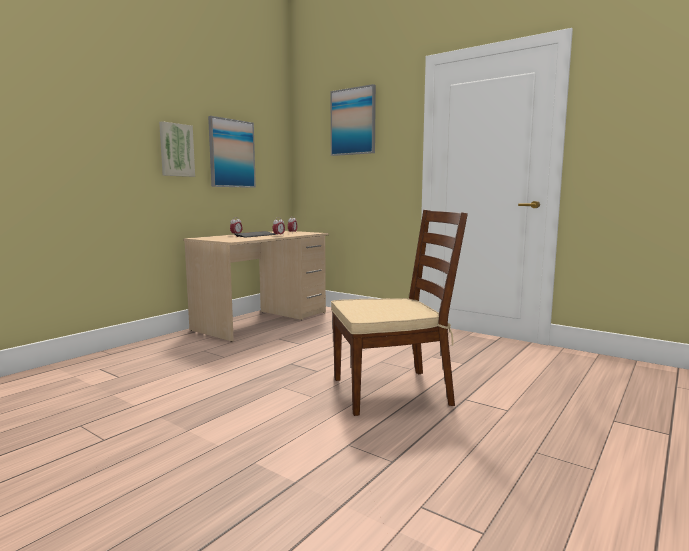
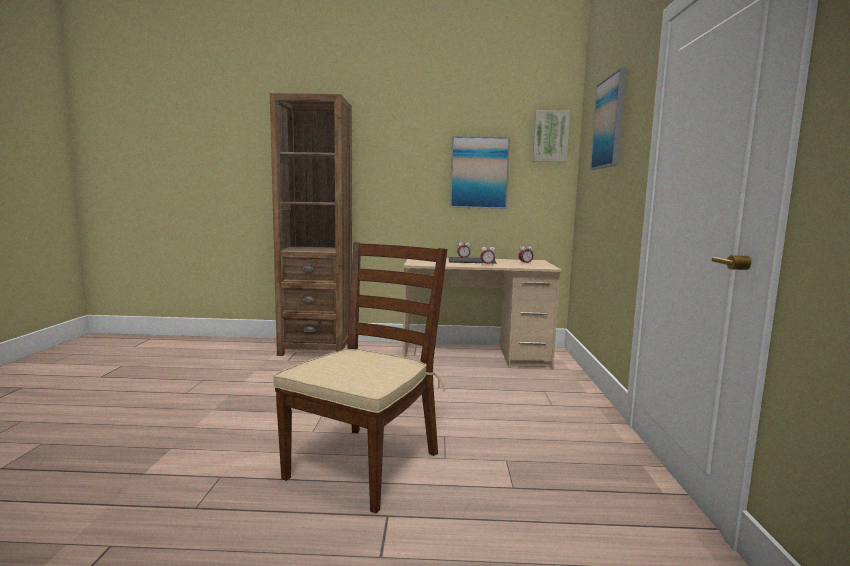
camera: 55 degrees right, 0 degrees up
picture [159,121,195,177] -> picture moved to [532,110,570,162]
brown chair [331,210,468,416] -> brown chair turned 105 degrees counterclockwise [273,242,447,513]
none -> brown bookcase [270,93,352,356]

